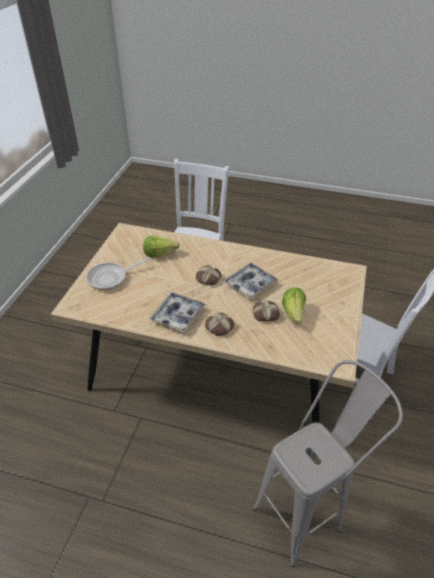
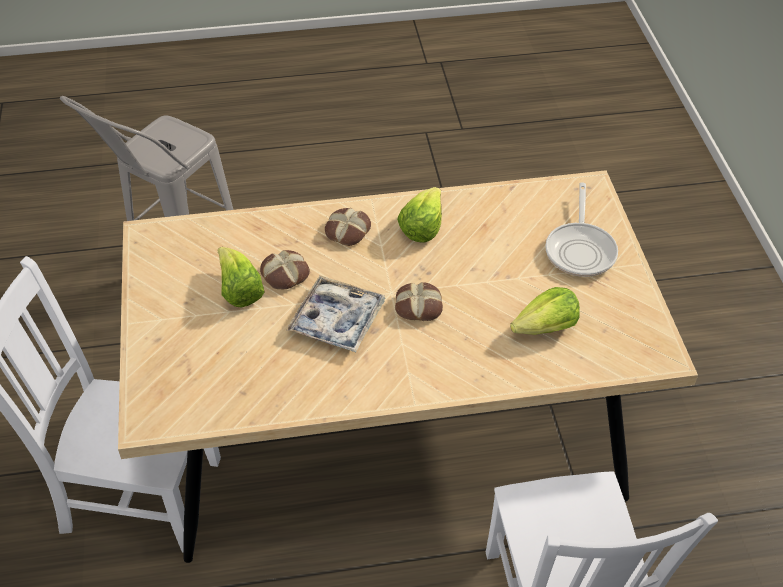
camera: 155 degrees right, 5 degrees up
frying pan [86,257,151,290] -> frying pan turned 150 degrees clockwise [545,183,618,277]
tray [150,292,206,333] -> lettuce [397,187,442,242]

